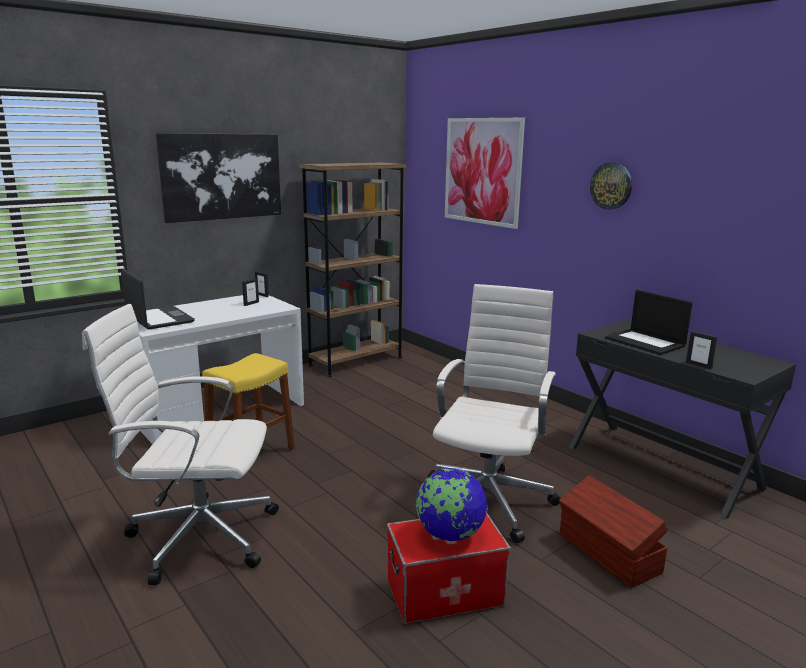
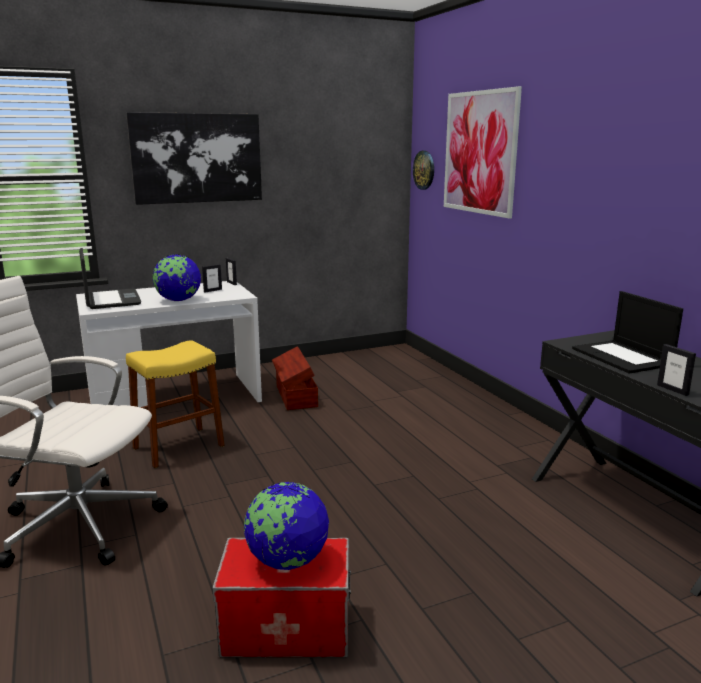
camera: 15 degrees right, 0 degrees up
brown bookcase [299,162,406,377] -> none
white office chair [428,284,560,543] -> none
brown storage box [559,475,668,588] -> brown storage box moved to [272,346,318,410]
wall clock [590,162,632,210] -> wall clock moved to [413,151,434,190]
none -> globe [152,254,201,301]

